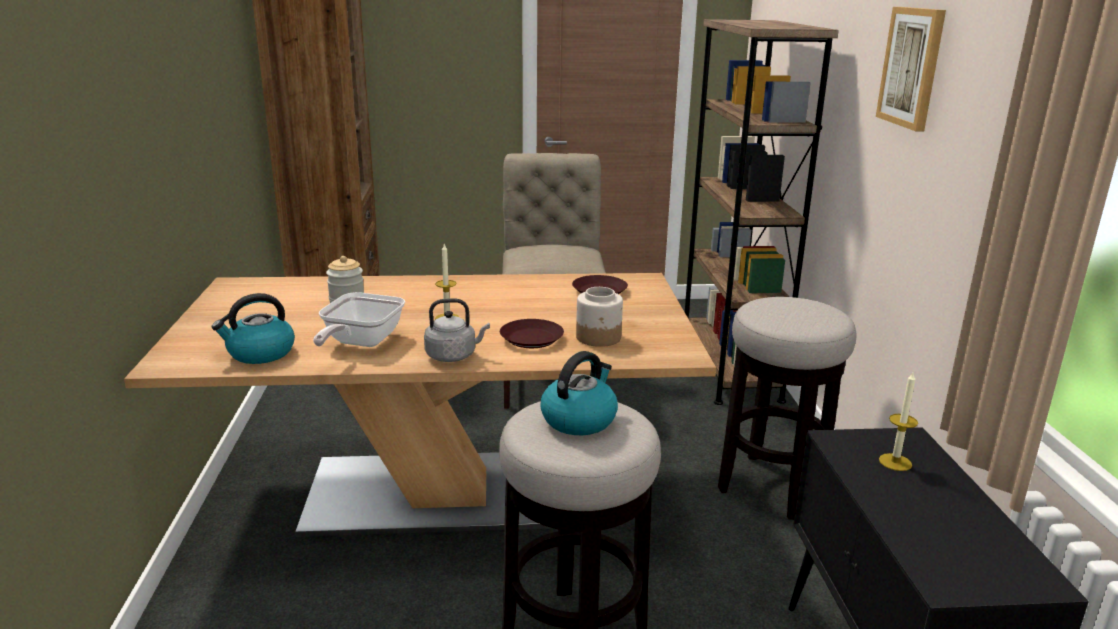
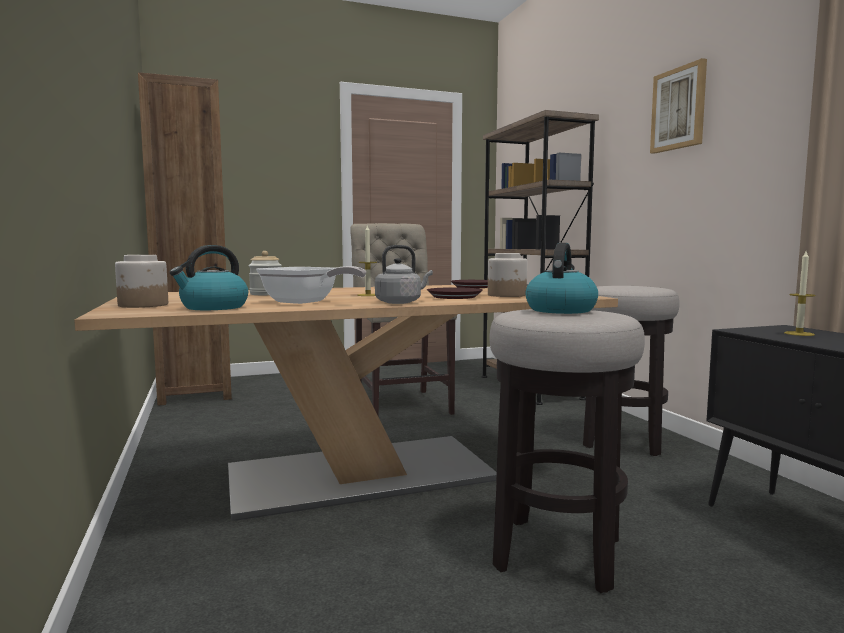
camera: 15 degrees left, 15 degrees down
frying pan [313,292,405,347] -> frying pan turned 60 degrees counterclockwise [256,266,366,304]
none -> jar [115,255,168,308]

